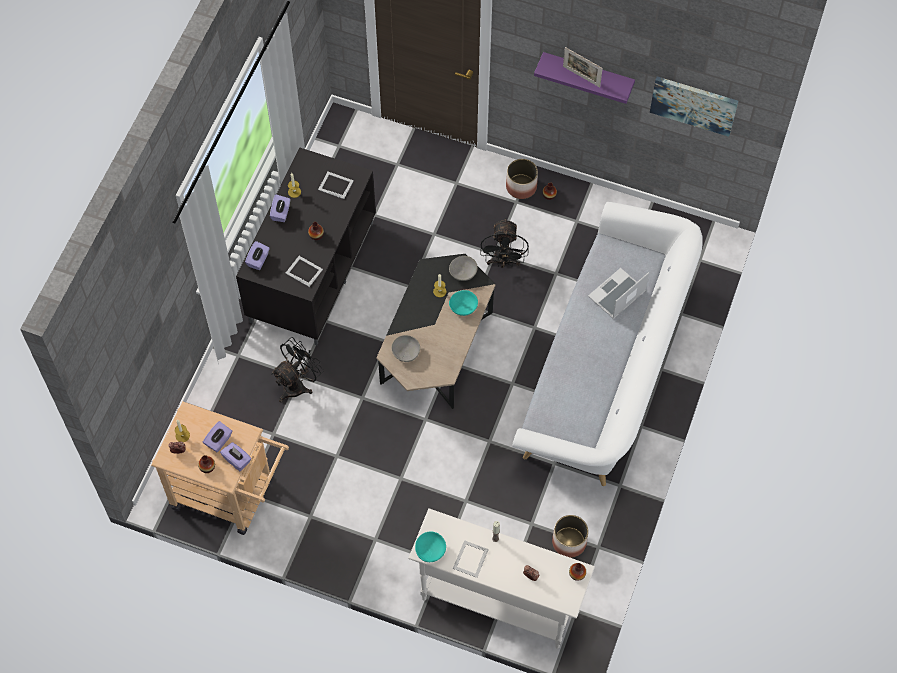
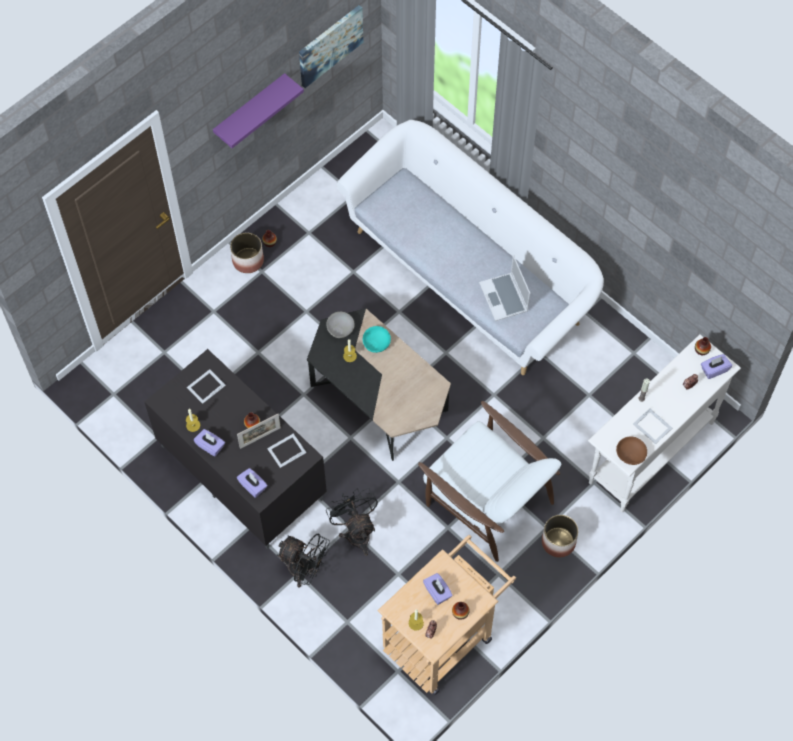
camera: 65 degrees left, 0 degrees up
purple tissue box [220,442,252,471] -> purple tissue box moved to [701,354,732,379]
grey bowl [391,335,420,362] -> none
turquoise bowl [415,531,446,562] -> brown bowl [616,437,647,465]
black fan [480,218,529,268] -> black fan moved to [277,534,330,588]
planter [552,515,589,558] -> planter moved to [542,515,578,557]
picture frame [563,47,603,87] -> picture frame moved to [237,414,281,449]
laptop [588,268,649,319] -> laptop moved to [479,255,530,321]
none -> white armchair [418,401,561,562]

